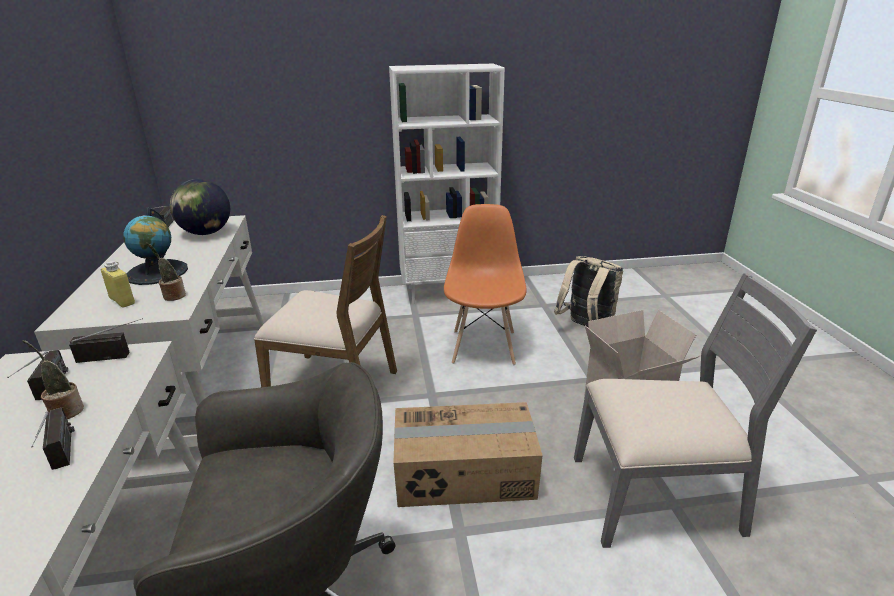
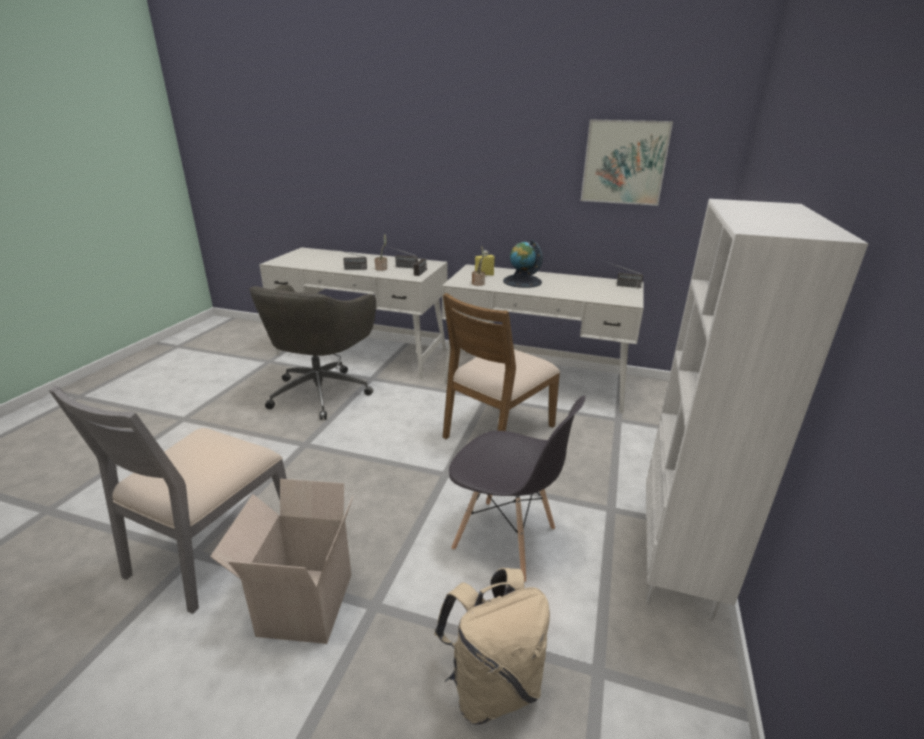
camera: 115 degrees right, 0 degrees up
globe [170,179,230,235] -> none
cardboard box [393,402,543,507] -> none
orange chair [444,204,527,365] -> grey chair [449,396,585,583]
none -> picture [581,119,673,206]

